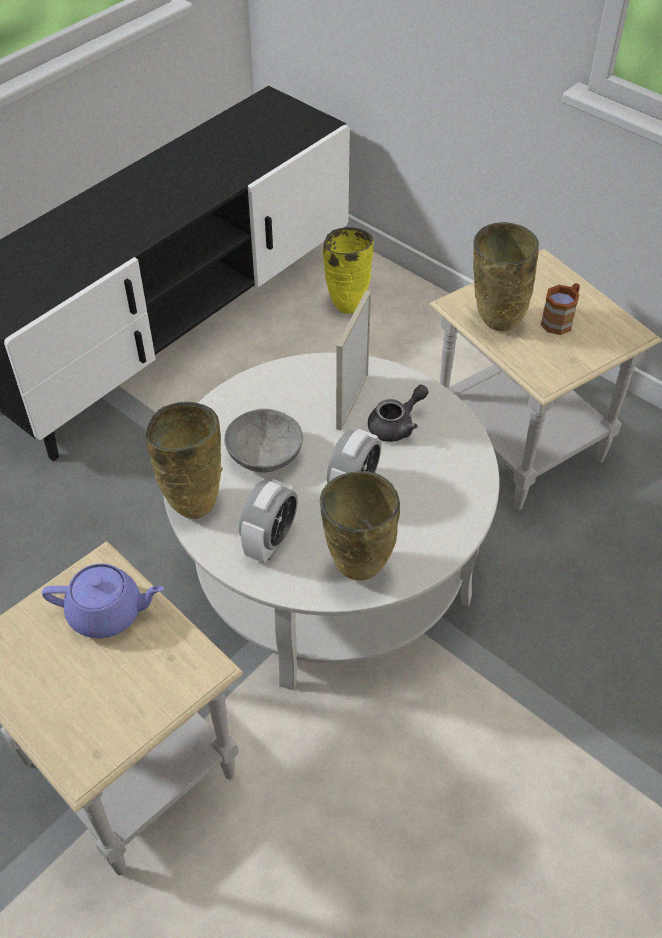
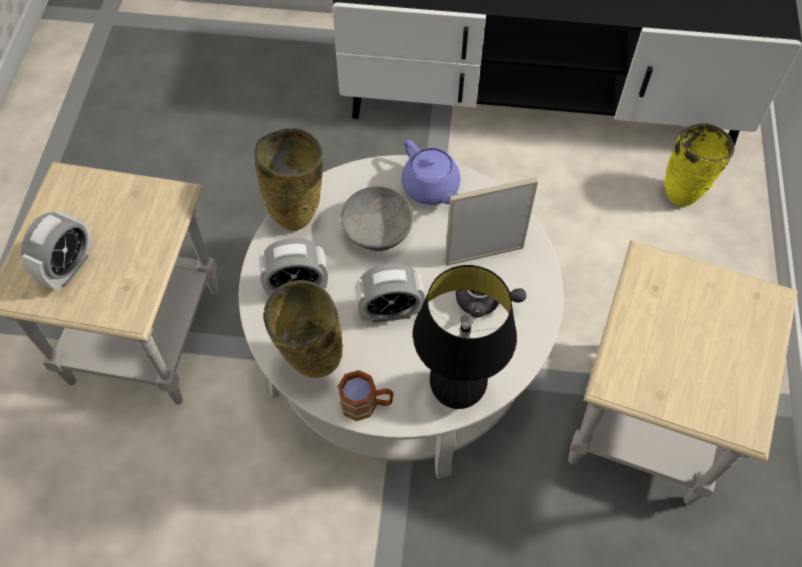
camera: 55 degrees right, 10 degrees up
purple teapot [42,564,164,638] -> purple teapot moved to [401,140,460,205]
beige vase [473,222,539,331] -> none
brown mug [541,283,580,335] -> brown mug moved to [338,370,393,421]
none -> alarm clock [21,211,93,291]
none -> black table lamp [413,265,517,409]

